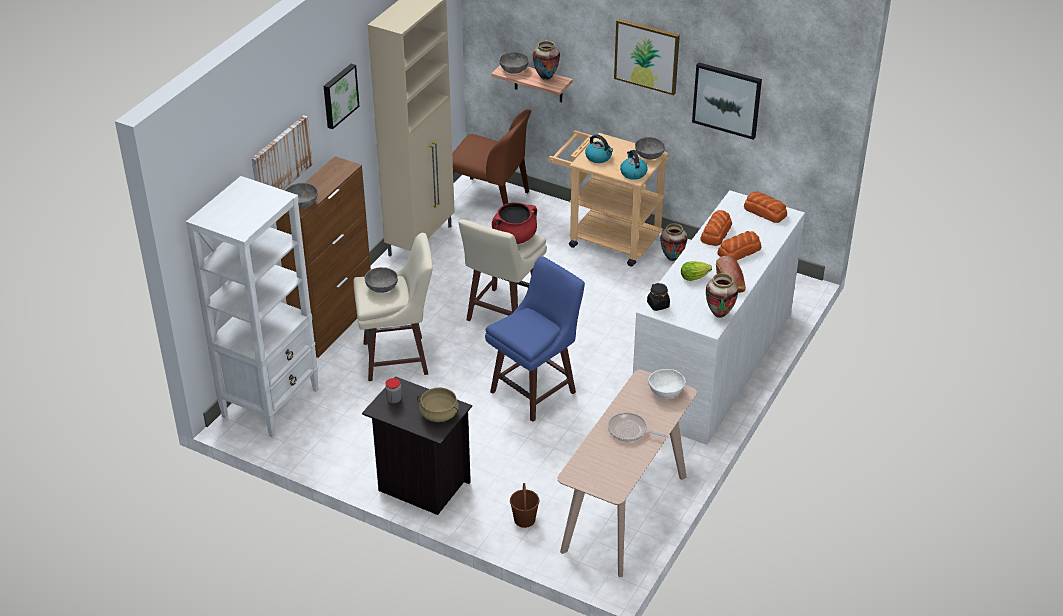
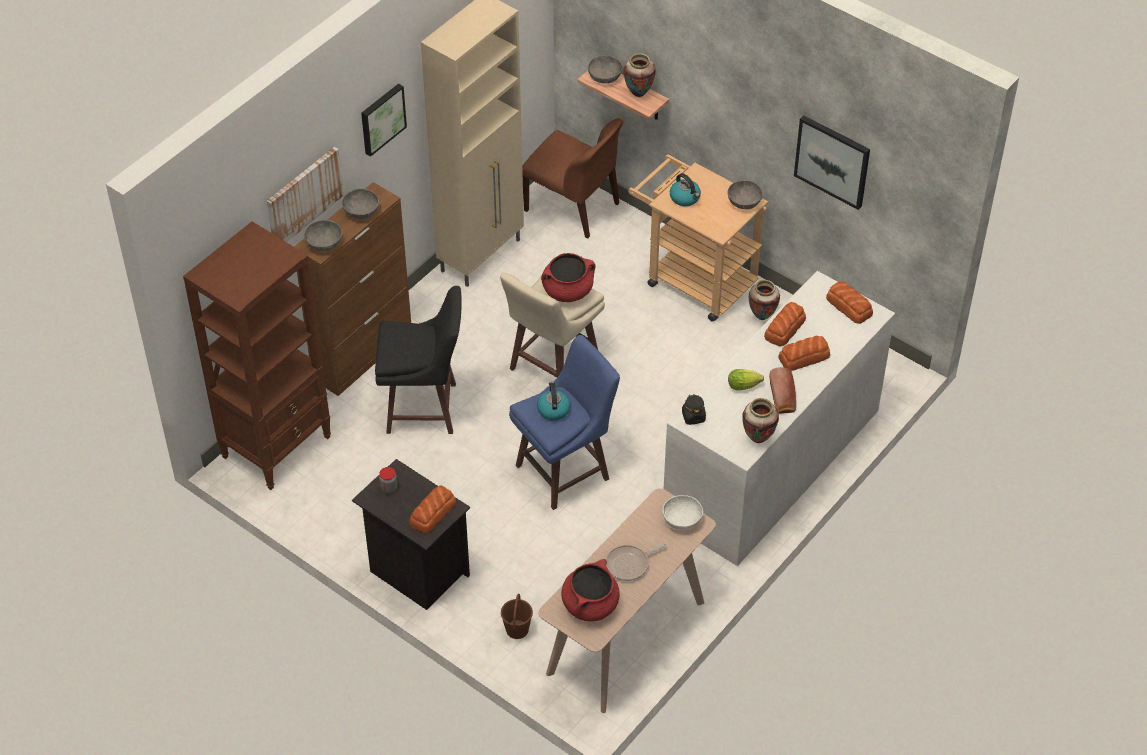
camera: 10 degrees right, 10 degrees up
white bookcase [186,176,319,438] -> brown bookcase [183,221,331,490]
beige stool [353,233,433,381] -> black stool [375,286,461,434]
grey bowl [365,267,398,293] -> grey bowl moved to [342,188,379,219]
beige cooking pot [417,388,458,422] -> bread [409,485,456,533]
frying pan [608,412,667,442] -> frying pan turned 60 degrees counterclockwise [606,543,667,581]
picture [614,19,680,95] -> none
kettle [620,150,648,180] -> kettle moved to [537,381,570,420]
none -> red cooking pot [561,559,620,622]

